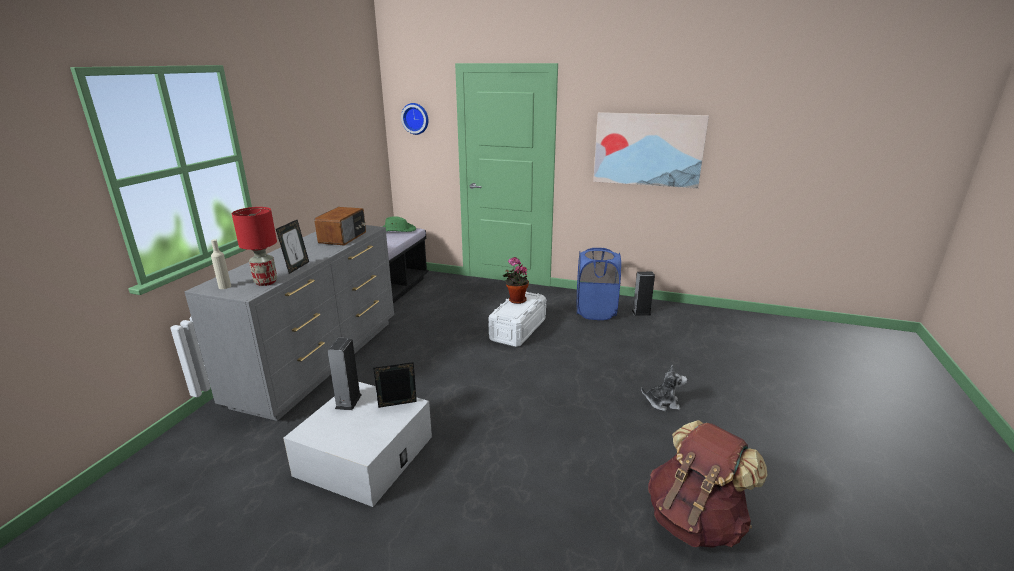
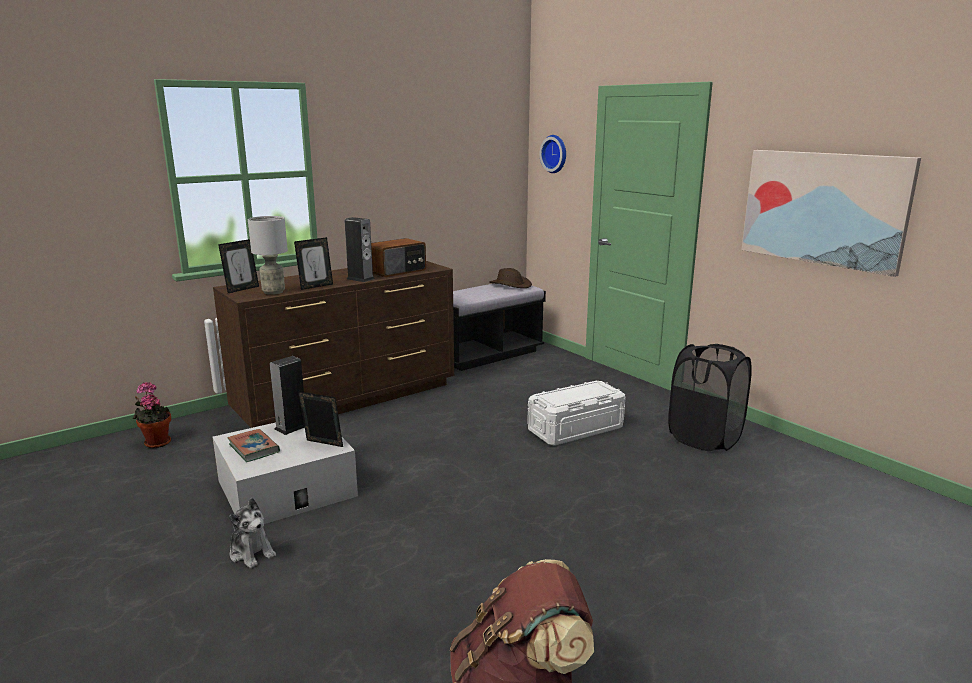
camera: 35 degrees right, 5 degrees down
grey dresser [185,225,394,421] -> brown dresser [213,261,454,428]
beige bottle [211,239,231,289] -> picture frame [218,239,259,293]
red table lamp [232,207,277,286] -> grey table lamp [248,216,288,295]
green hat [383,216,416,232] -> brown hat [489,268,532,288]
potted plant [502,257,529,304] -> potted plant moved to [133,382,171,448]
blue laundry basket [576,248,621,320] -> black laundry basket [668,344,752,451]
speaker [632,272,655,316] -> speaker moved to [345,217,375,282]
plush toy [641,365,687,411] -> plush toy moved to [229,498,276,569]
none -> book [227,429,280,462]

